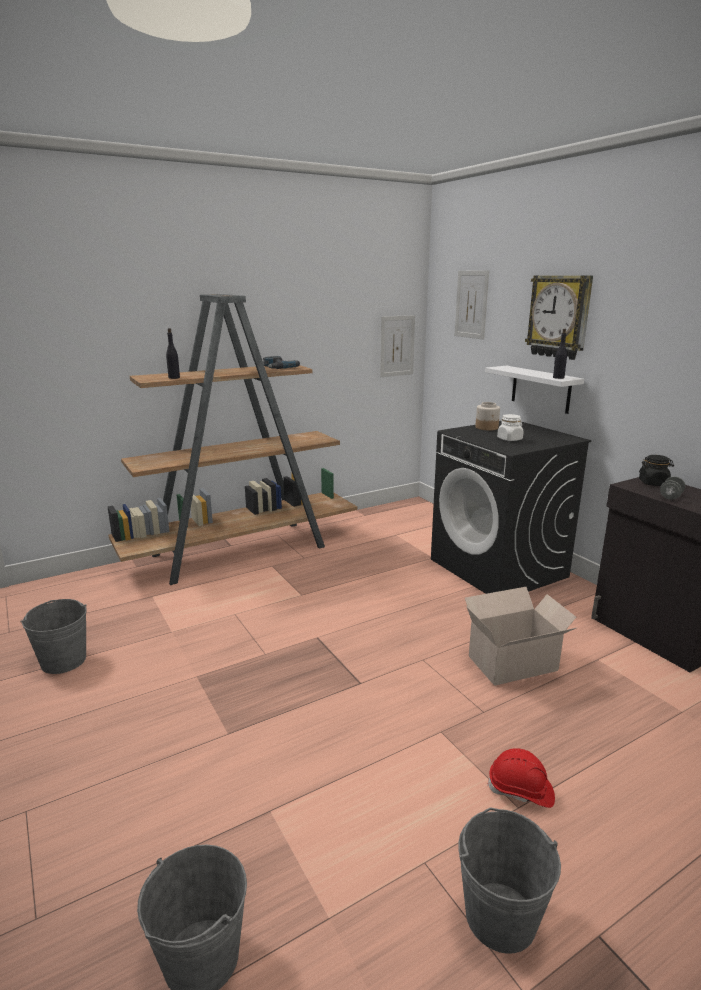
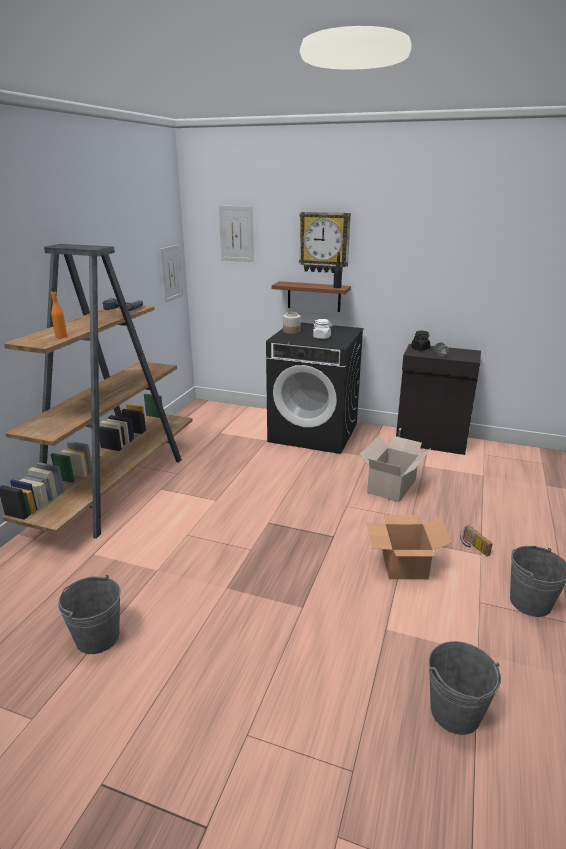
camera: 40 degrees left, 5 degrees up
black bottle [166,328,180,379] -> orange bottle [51,287,67,338]
white shelf [485,366,584,414] -> brown shelf [272,281,351,312]
red hard hat [487,748,555,808] -> radio [460,525,493,556]
none -> cardboard box [367,515,452,579]

